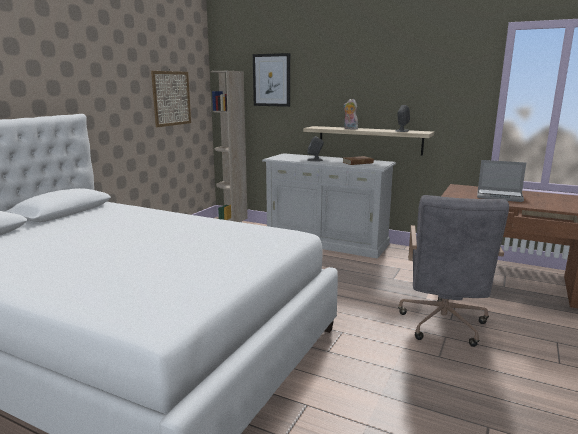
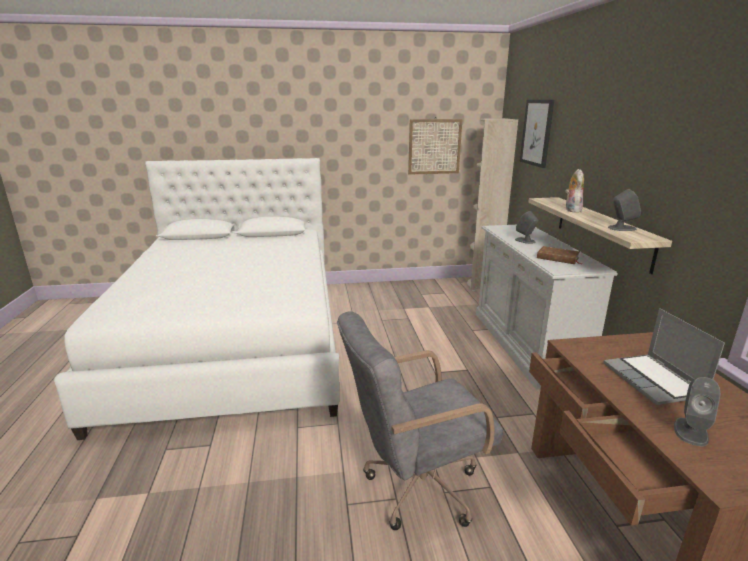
camera: 55 degrees right, 5 degrees up
none -> grey speaker [674,377,721,446]

